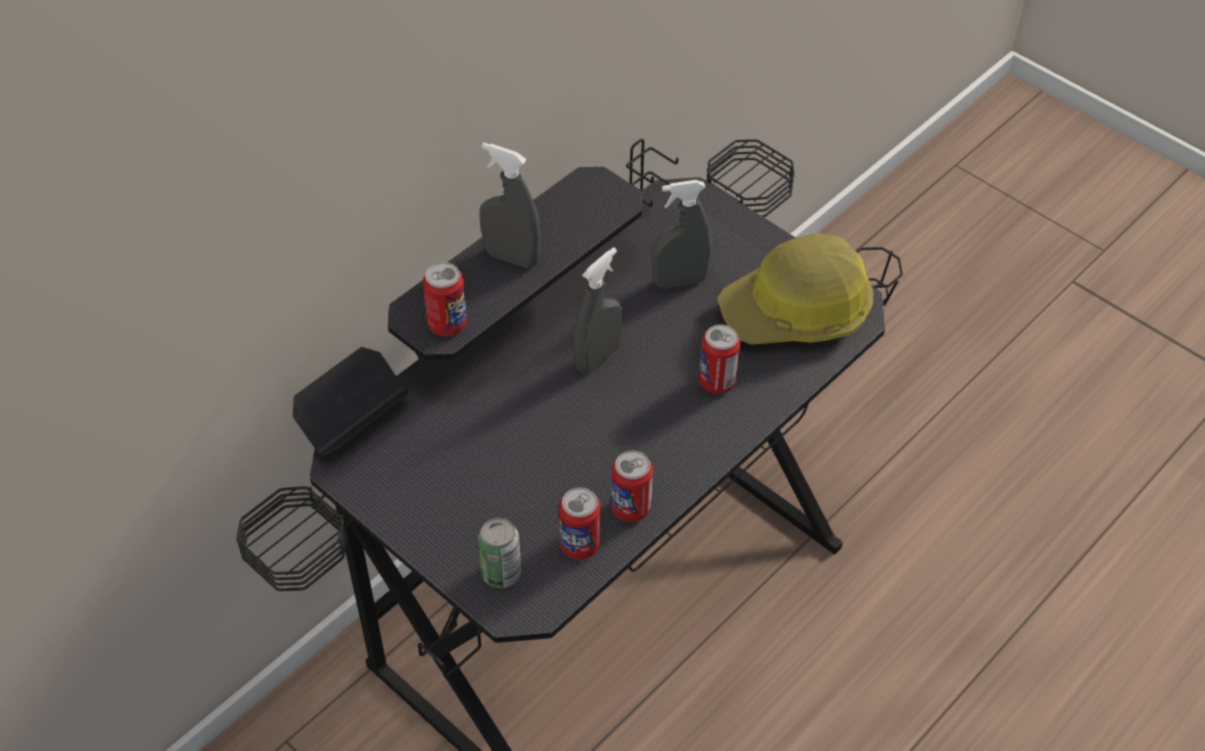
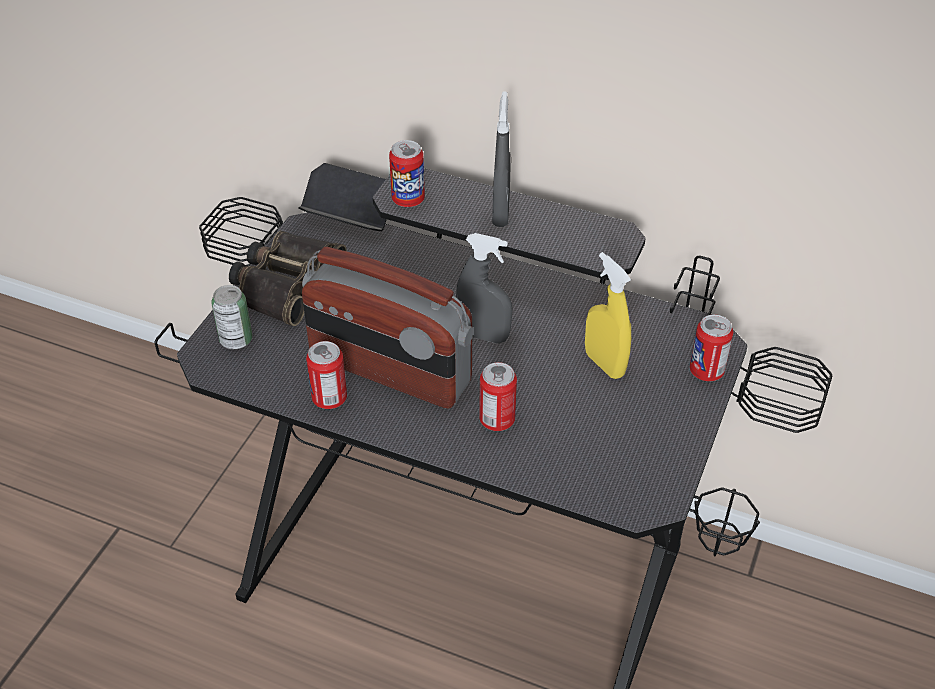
camera: 70 degrees right, 5 degrees down
can [559,487,600,559] -> can moved to [690,315,733,381]
grey spray bottle [652,180,712,288] -> yellow spray bottle [585,252,631,379]
hard hat [717,233,873,345] -> none
none -> binoculars [229,231,347,326]
none -> radio [302,247,473,409]

